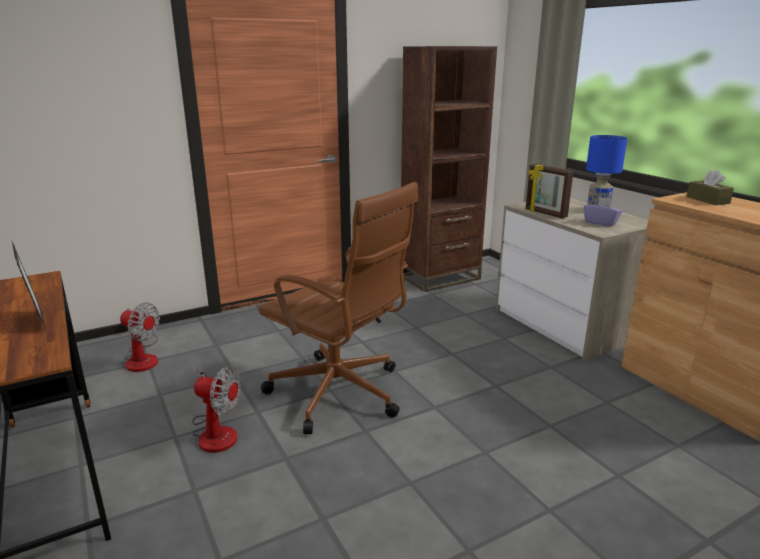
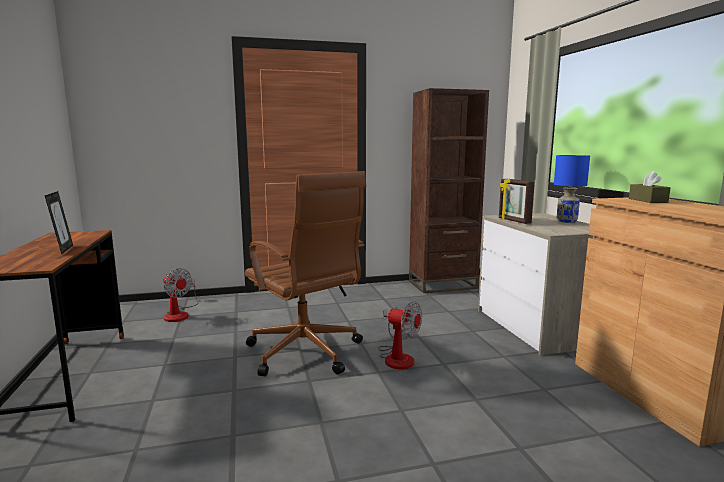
camera: 15 degrees right, 10 degrees down
fan [192,364,241,453] -> fan moved to [379,301,422,369]
purple tissue box [584,197,622,227] -> none

